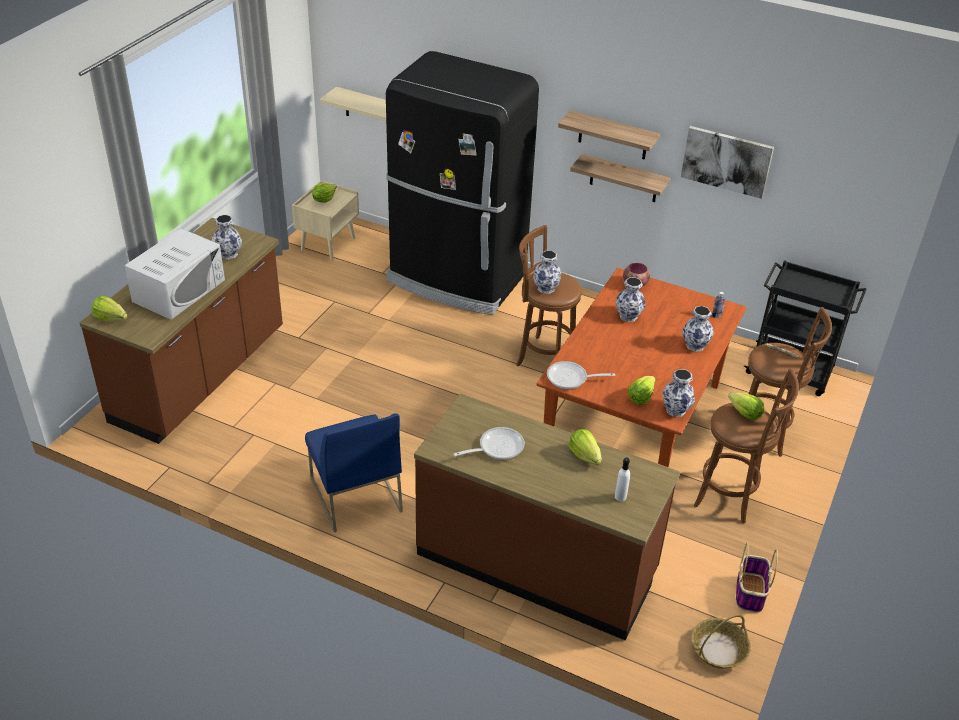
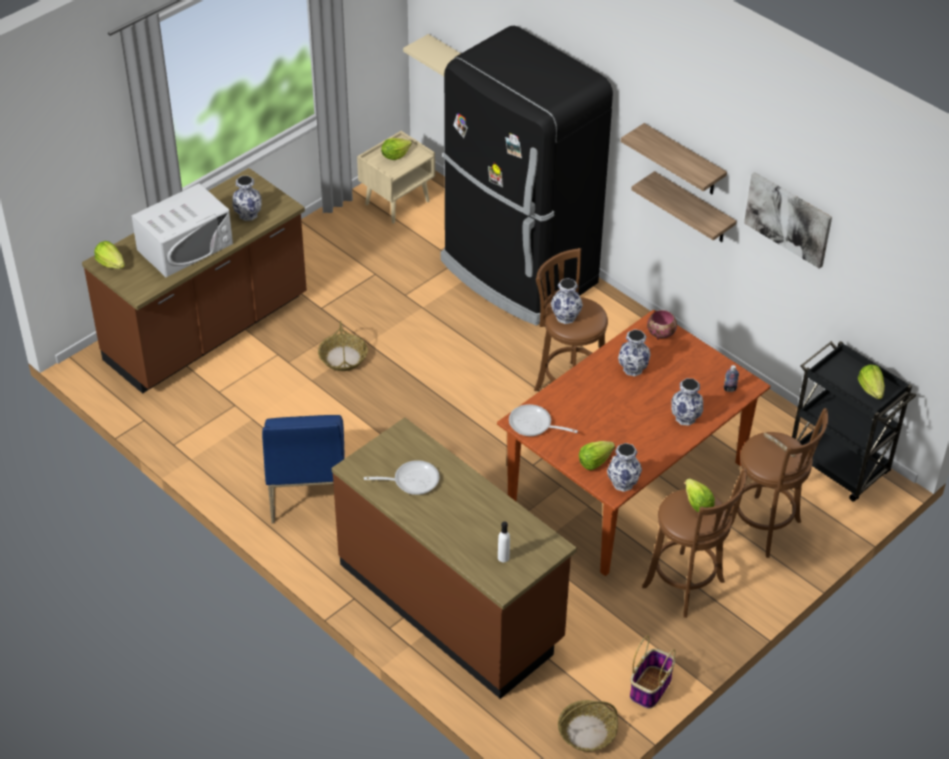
camera: 20 degrees right, 5 degrees up
lettuce [568,429,602,465] -> lettuce moved to [858,365,885,399]
none -> basket [318,321,368,371]

